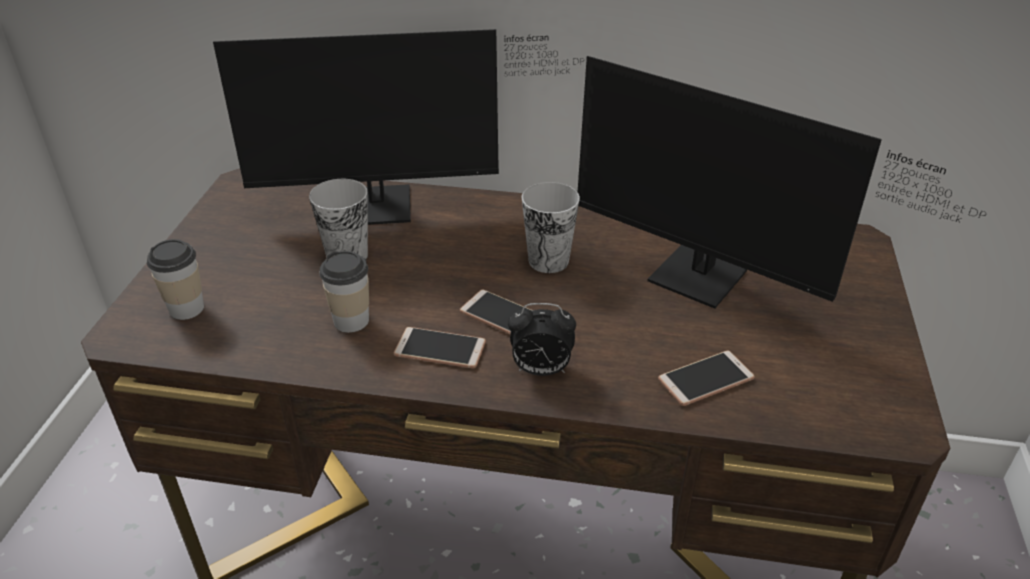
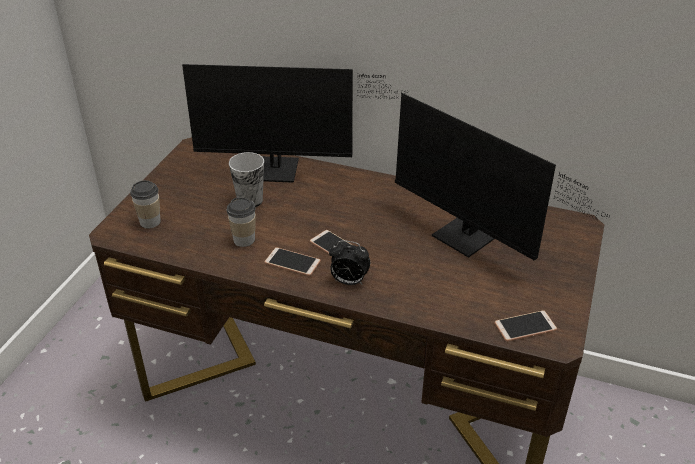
camera: 10 degrees right, 0 degrees up
cup [522,182,580,273] -> none
phone [658,351,755,406] -> phone moved to [494,310,557,342]

